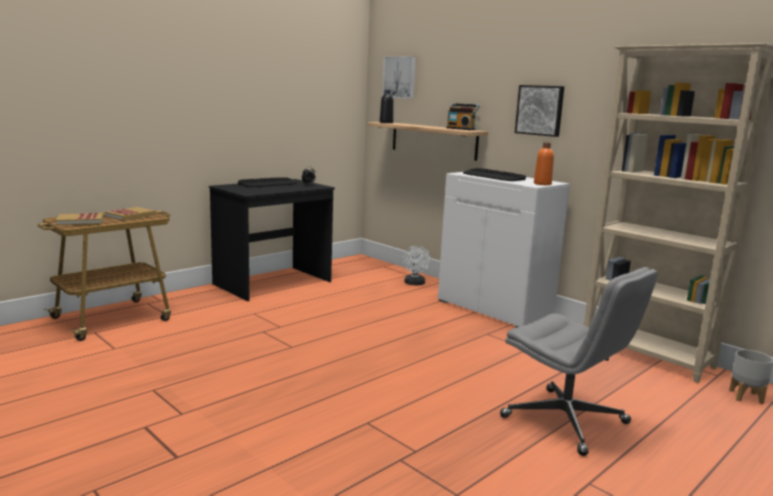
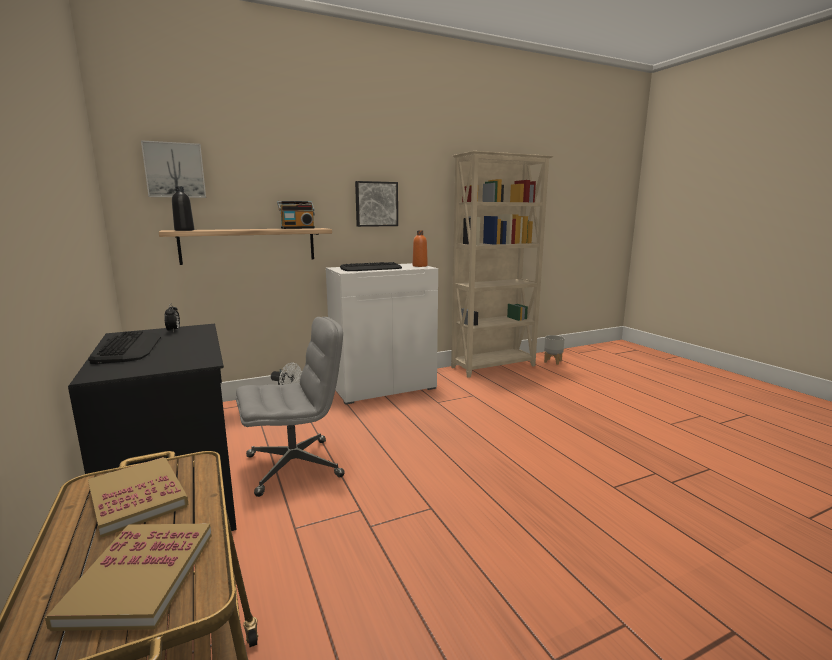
camera: 70 degrees left, 0 degrees up
grey office chair [500,267,658,456] -> grey office chair moved to [236,317,345,497]

